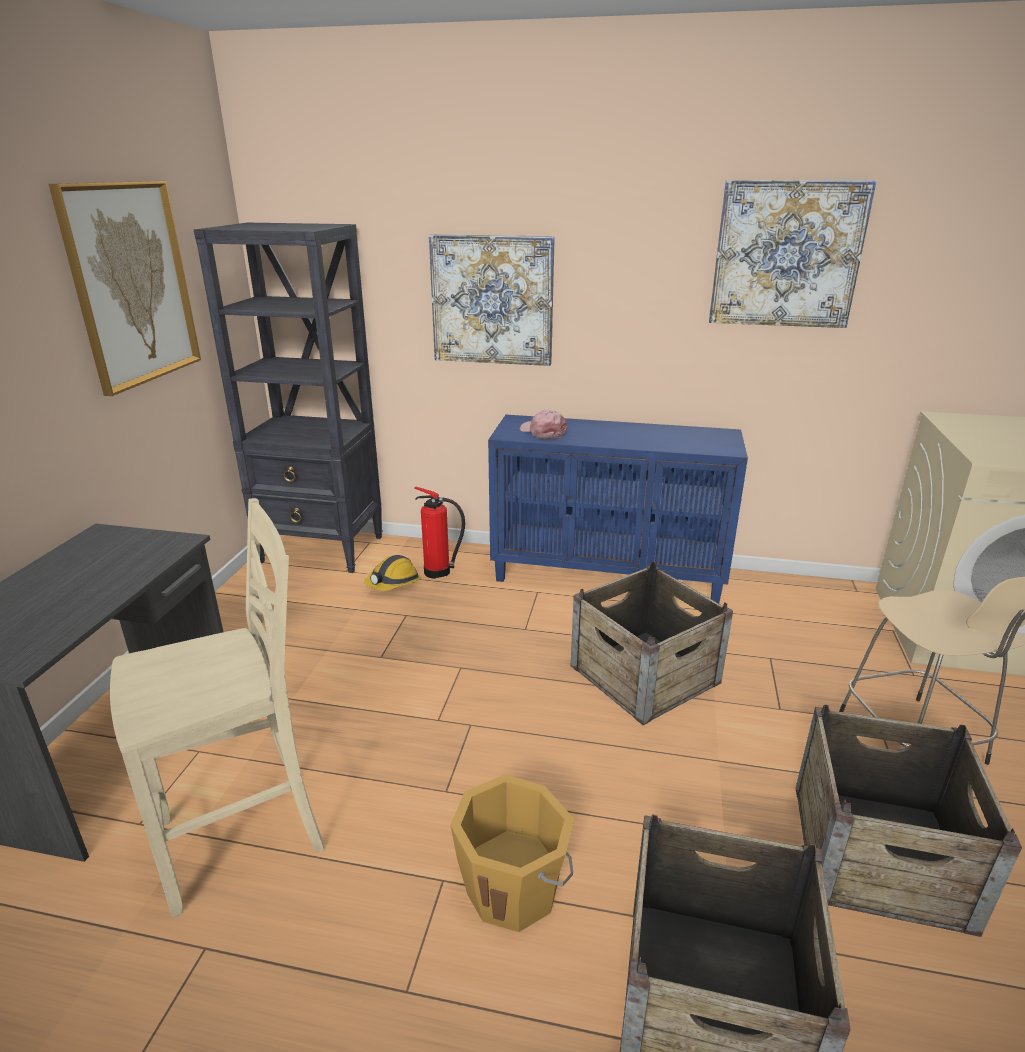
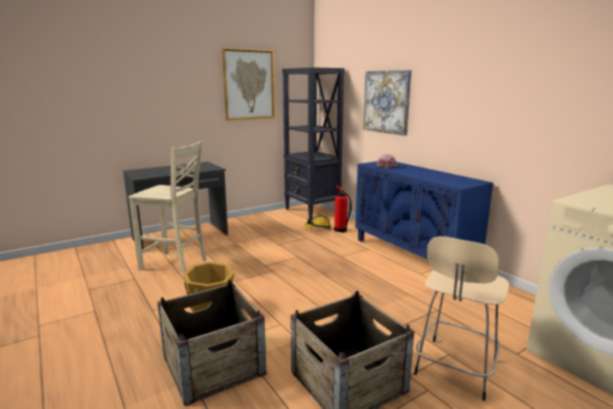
camera: 45 degrees right, 10 degrees down
crate [571,561,733,725] -> none
picture [709,180,877,328] -> none

